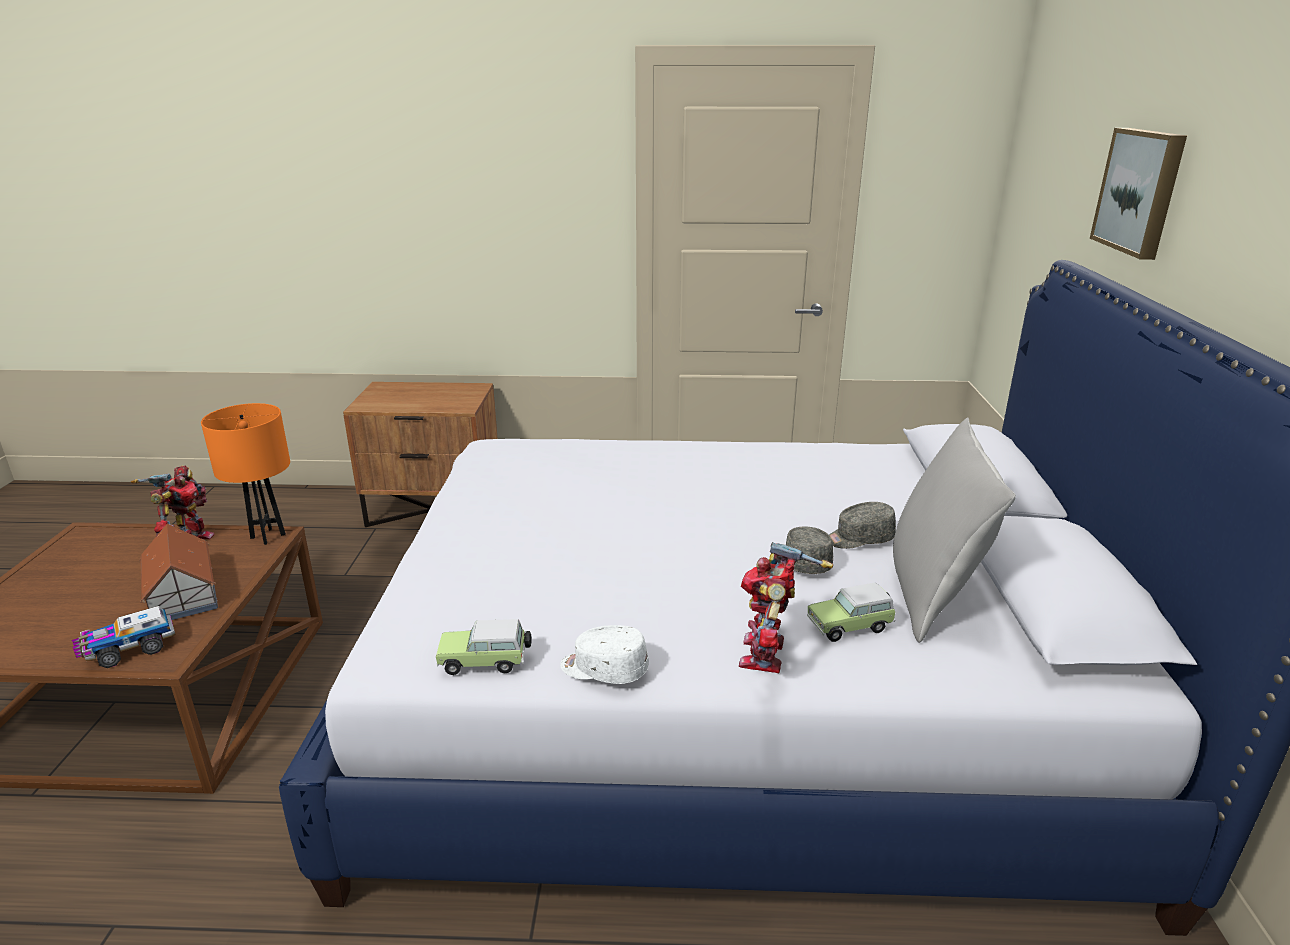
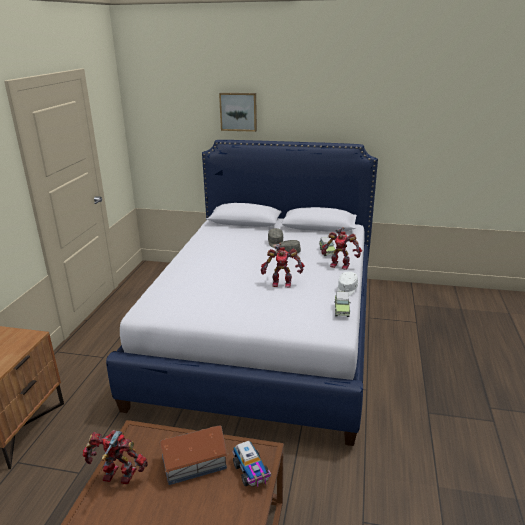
camera: 80 degrees left, 0 degrees up
orange table lamp [201,403,290,545] -> none
grey pillow [893,417,1016,643] -> none
none -> toy robot [261,243,305,287]

